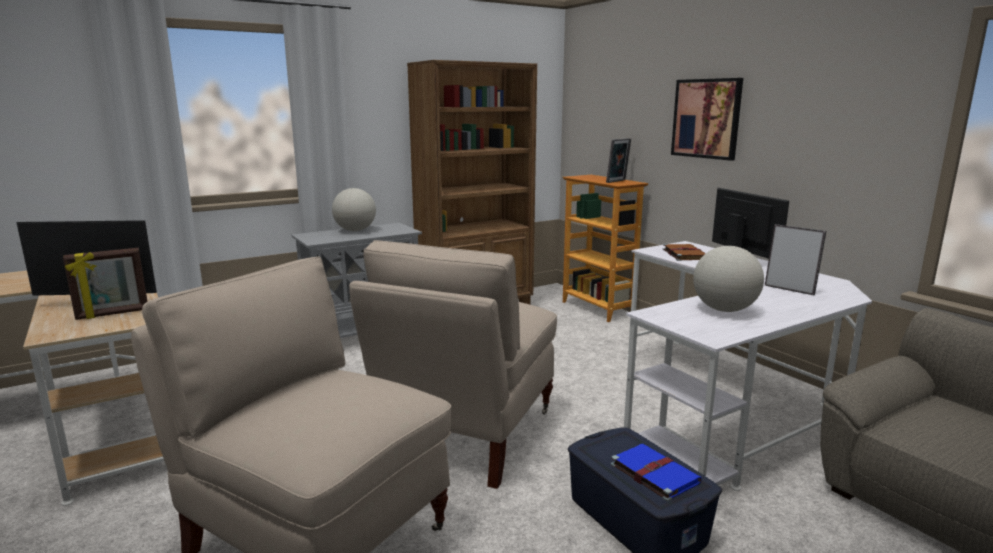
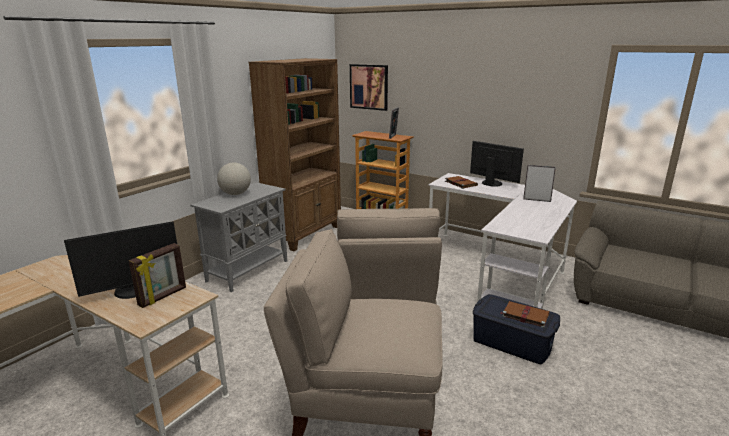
camera: 25 degrees left, 5 degrees up
blue book [611,444,702,502] -> brown book [501,301,550,328]
picture [671,78,743,161] -> picture moved to [350,64,388,111]
globe [693,246,764,312] -> none

